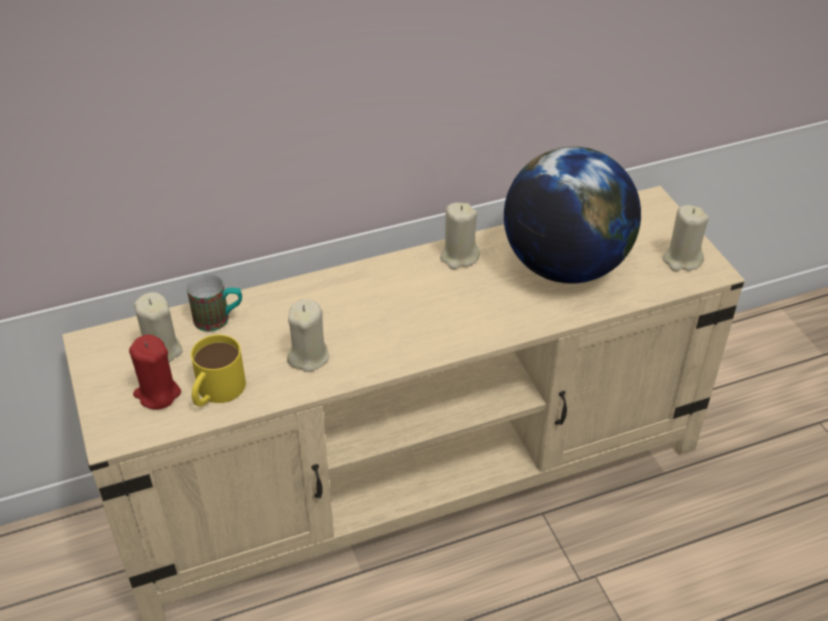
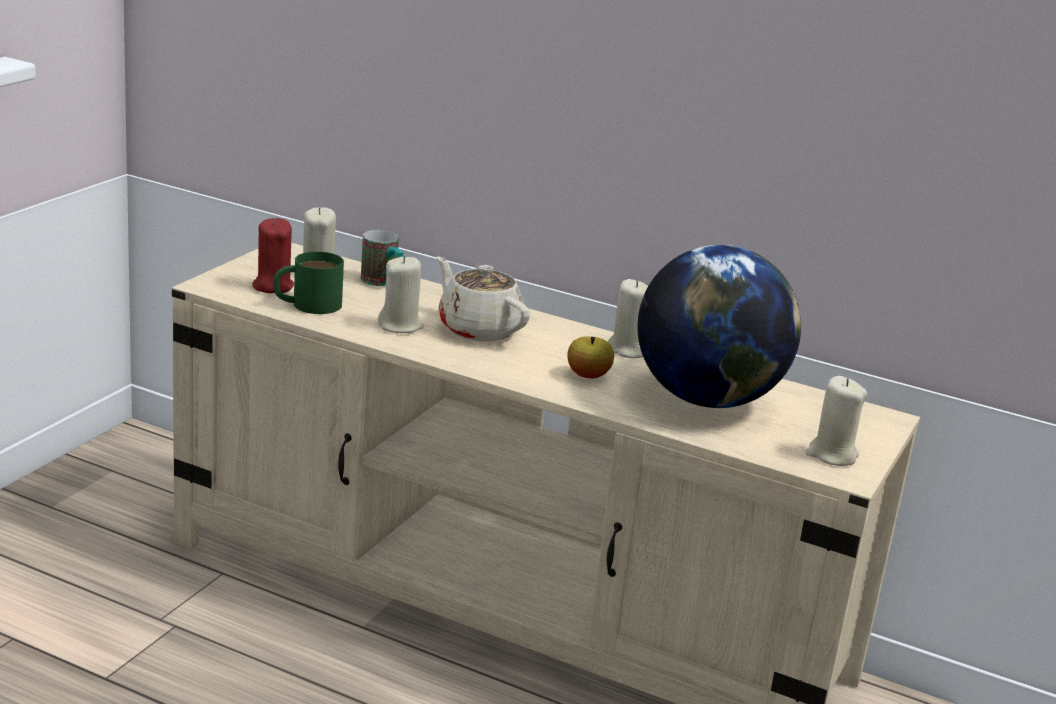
camera: 45 degrees right, 20 degrees down
yellow mug [191,335,246,407] -> green mug [273,251,344,314]
none -> beige teapot [436,256,530,341]
none -> apple [567,336,614,378]

